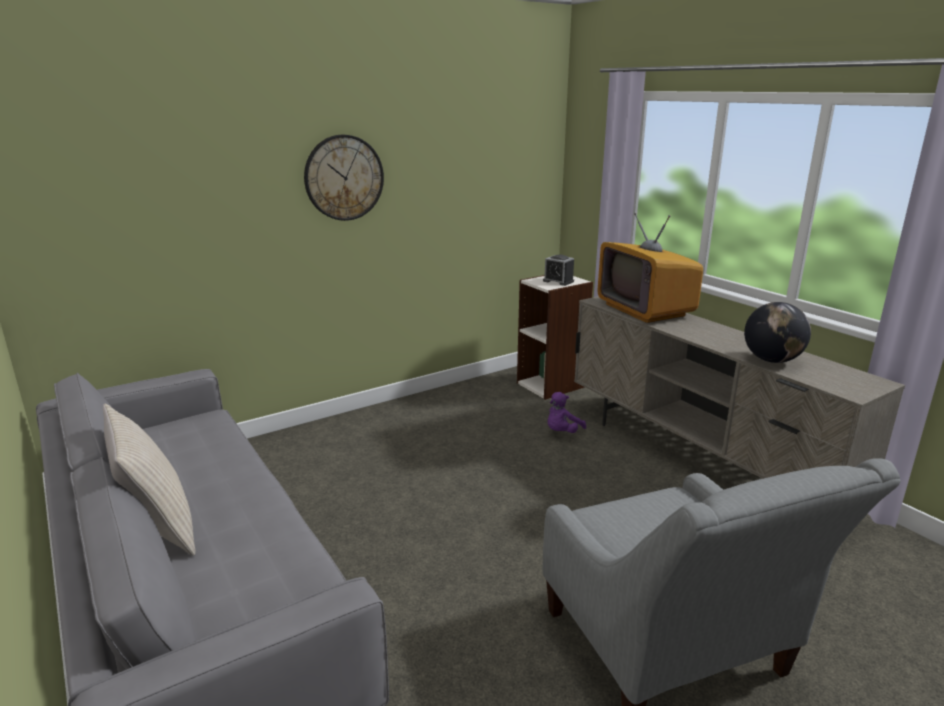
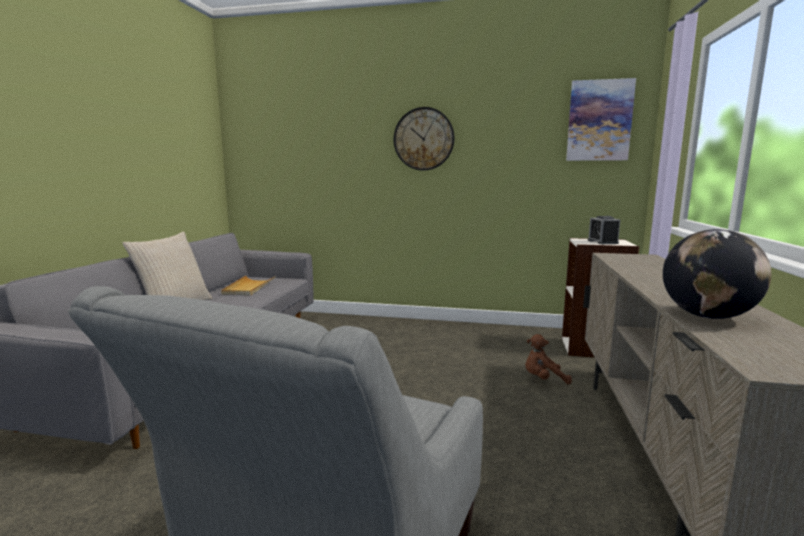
camera: 45 degrees right, 10 degrees down
purple plush toy [547,392,586,433] -> brown plush toy [525,334,572,385]
television [597,213,703,323] -> none
none -> beige tray [221,276,275,295]
none -> picture [566,78,636,161]

